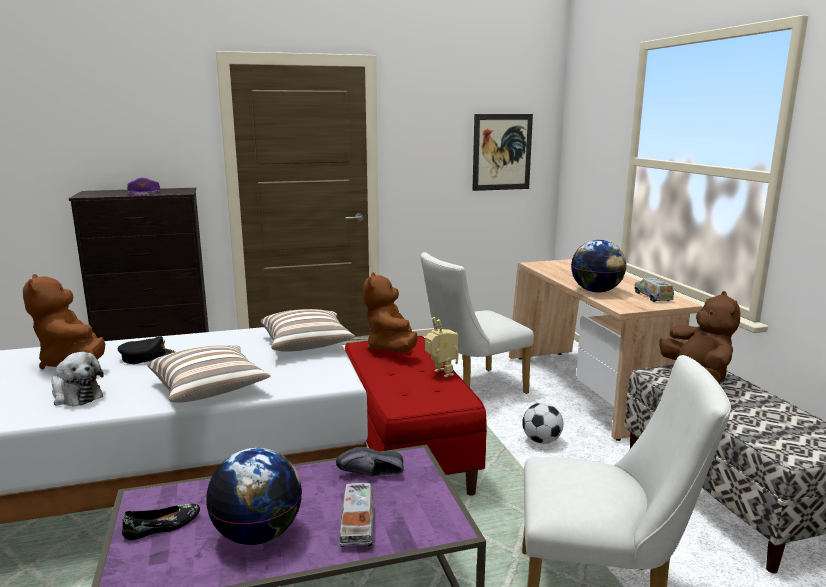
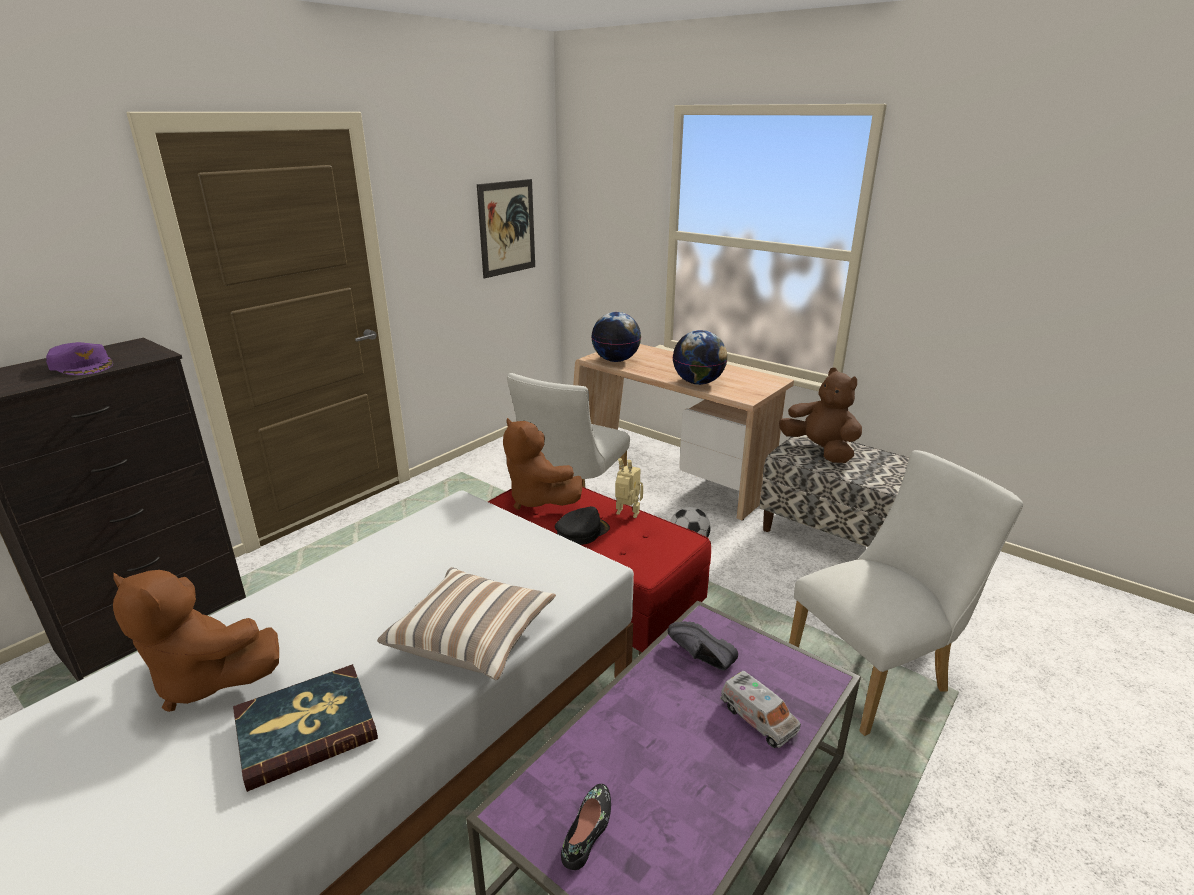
camera: 35 degrees left, 10 degrees up
plush toy [51,352,104,406] -> book [233,664,378,792]
black cap [118,336,175,364] -> black cap moved to [555,506,610,545]
globe [206,448,302,545] -> globe moved to [591,312,641,362]
pillow [261,309,355,352] -> none
black shoe [336,447,404,476] -> black shoe turned 75 degrees clockwise [668,621,738,671]
toy truck [634,278,674,302] -> none

